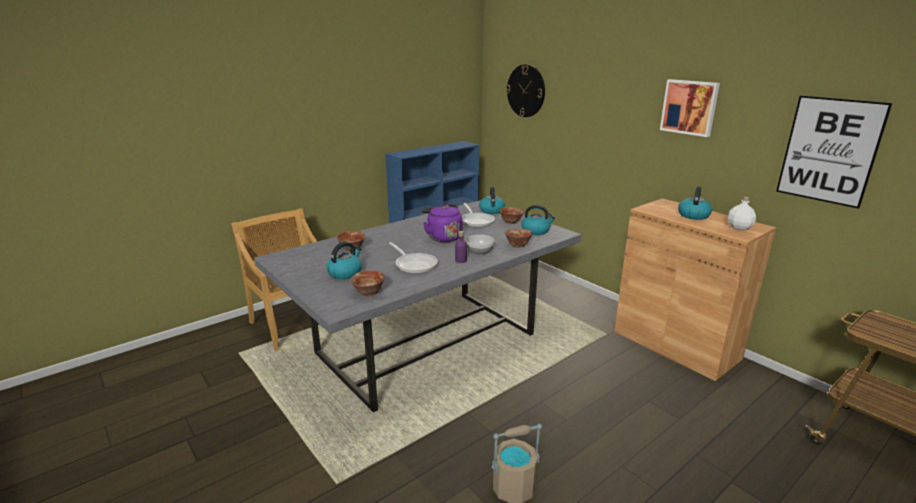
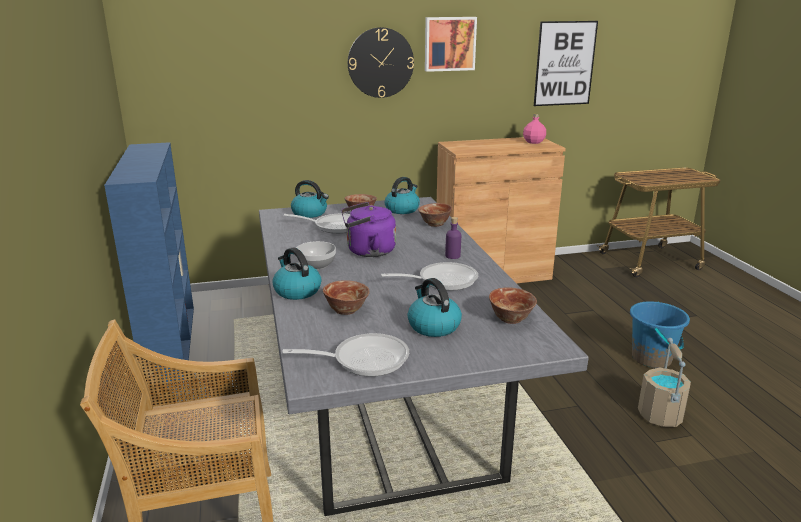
camera: 65 degrees left, 0 degrees up
bowl [466,235,494,255] -> bowl moved to [297,241,336,270]
wall clock [506,64,545,117] -> wall clock moved to [348,27,414,98]
kettle [678,186,712,220] -> kettle moved to [272,247,321,300]
white bottle [728,197,756,230] -> pink bottle [523,114,546,144]
none -> frying pan [282,333,409,377]
none -> blue bucket [630,301,690,368]

